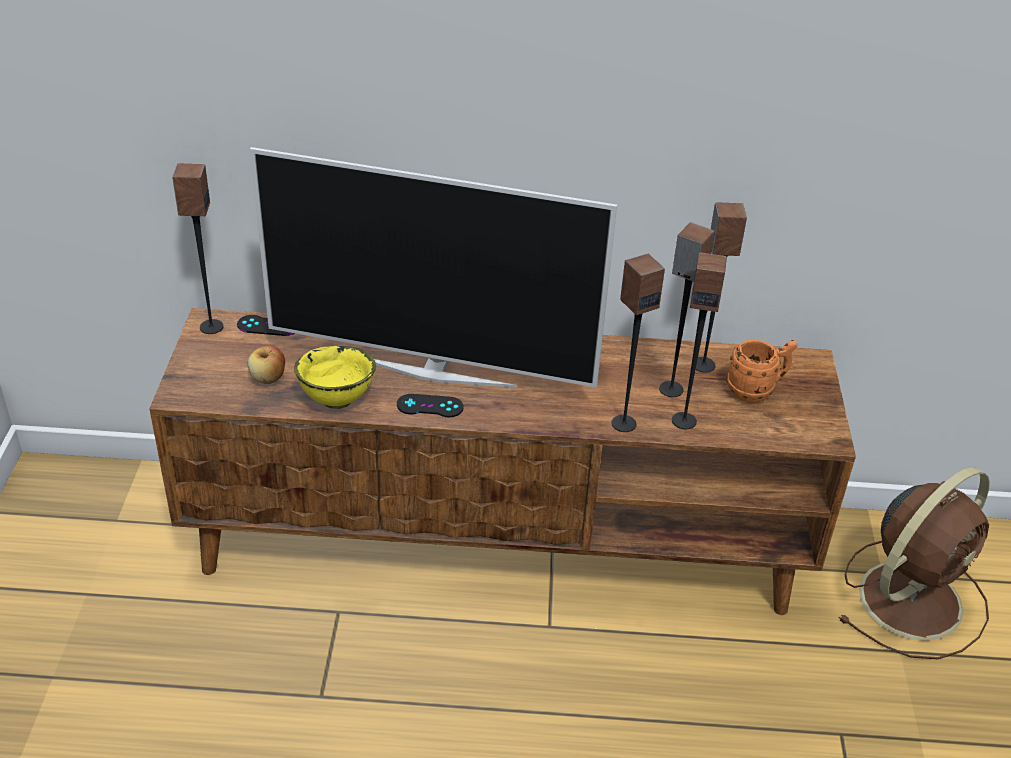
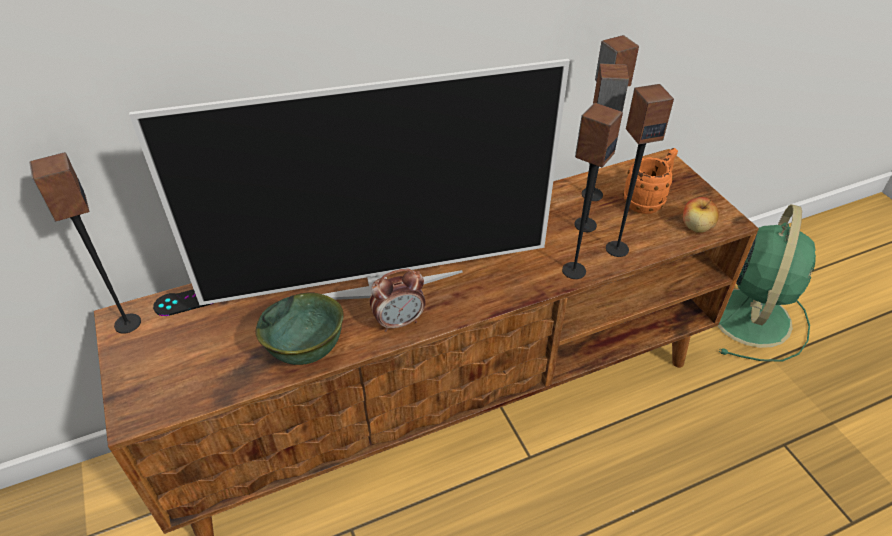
camera: 25 degrees left, 5 degrees up
apple [247,346,285,384] -> apple moved to [683,197,719,233]
yellow bowl [294,346,376,409] -> green bowl [255,293,344,365]
black game controller [397,394,464,417] -> alarm clock [370,268,426,332]
brown fan [838,467,990,659] -> green fan [718,204,816,362]

